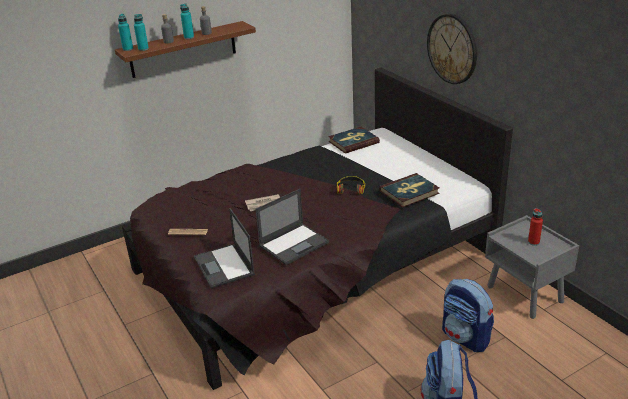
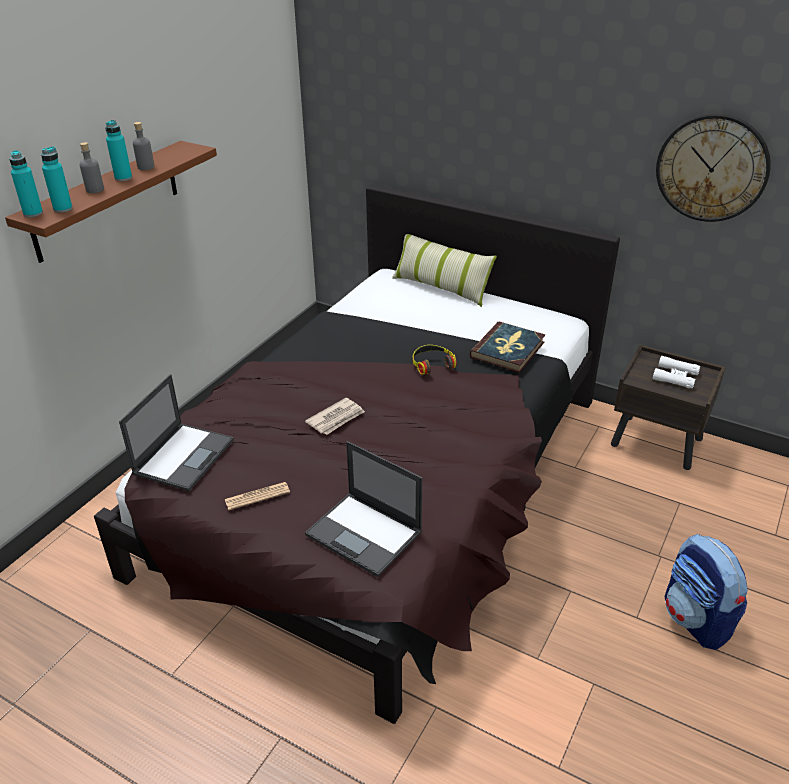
camera: 30 degrees left, 5 degrees up
laptop [255,189,329,265] -> laptop moved to [119,374,234,491]
book [328,127,380,154] -> none
wall clock [427,14,477,84] -> wall clock moved to [656,114,771,222]
backpack [442,279,494,352] -> none
grey nightstand [485,215,579,319] -> brown nightstand [611,345,726,470]
red bottle [528,208,543,246] -> white binoculars [652,356,700,389]
none -> pillow [392,234,497,307]

